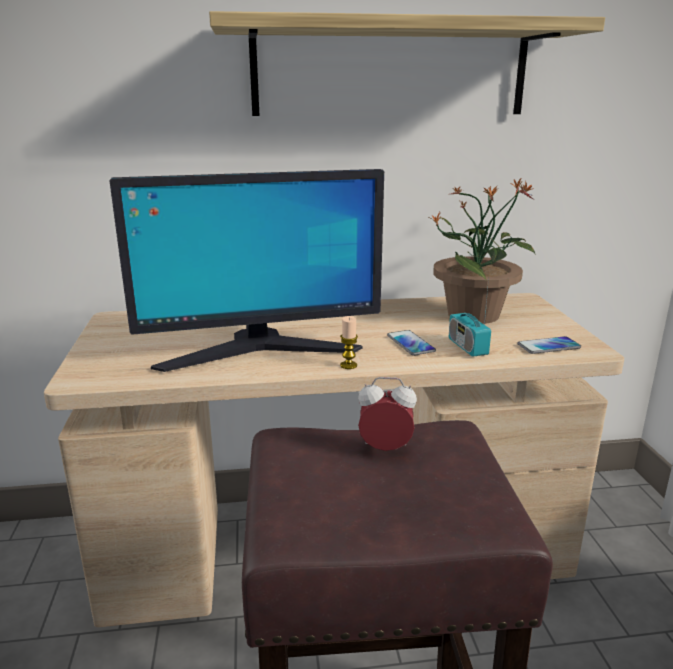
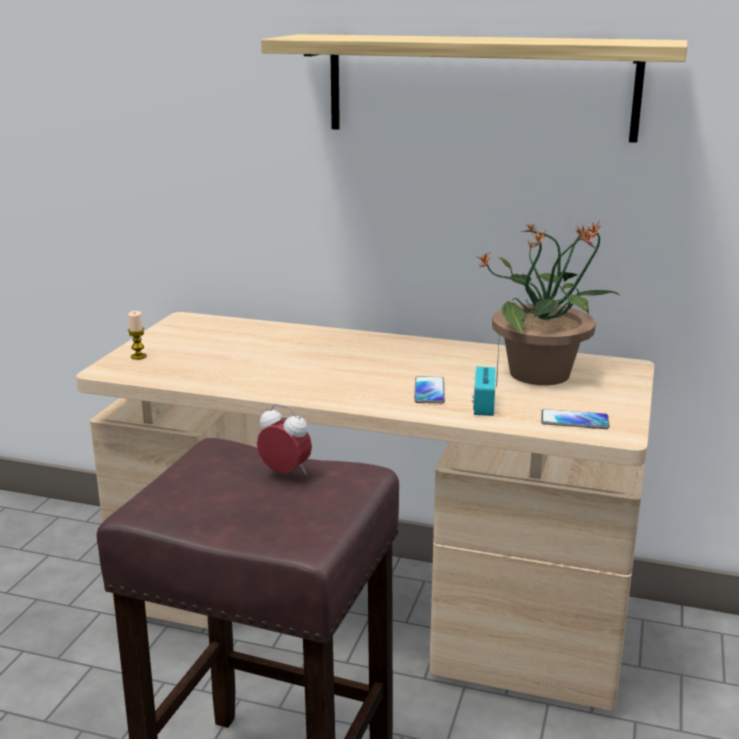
camera: 25 degrees right, 0 degrees up
monitor [110,169,384,372] -> none
candle [340,316,358,369] -> candle moved to [128,311,147,360]

